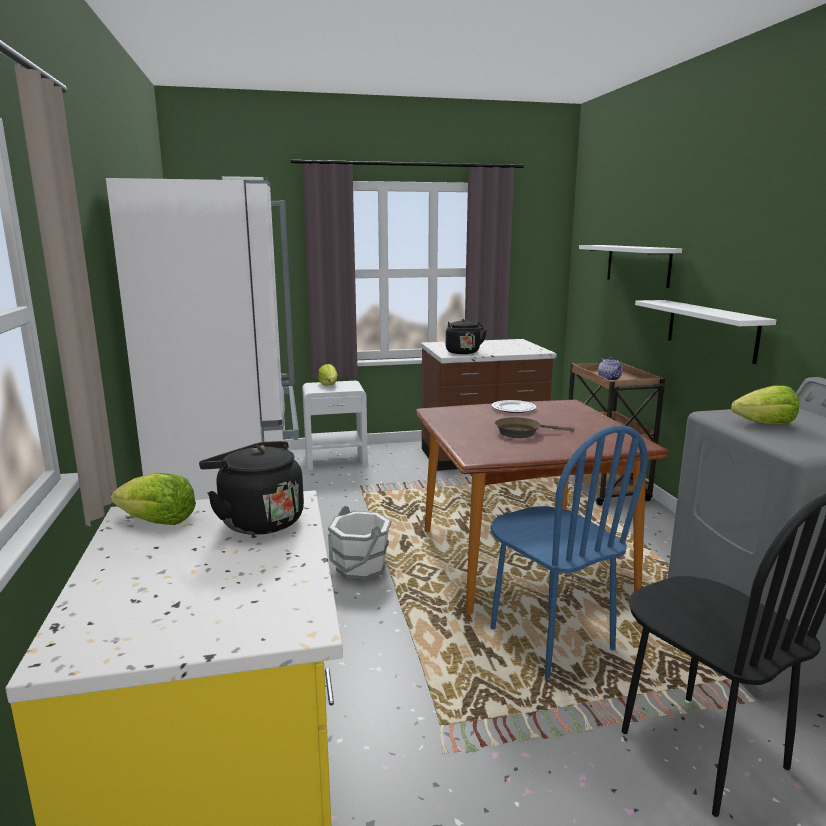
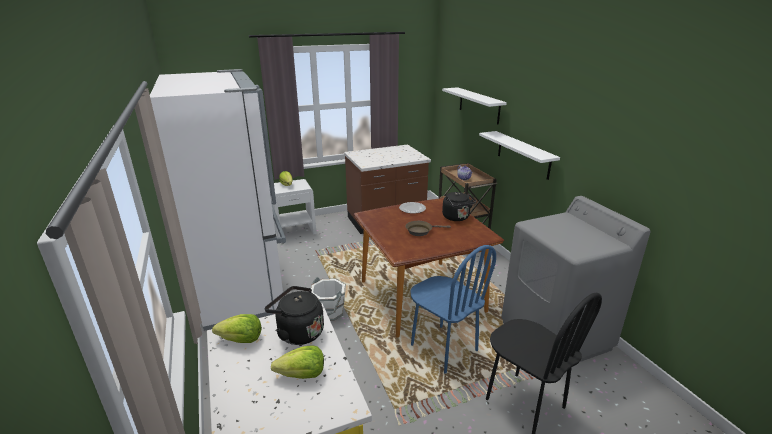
camera: 10 degrees left, 10 degrees up
black kettle [446,319,487,354] -> black kettle moved to [442,192,476,221]
lettuce [731,385,799,424] -> lettuce moved to [271,345,324,379]

